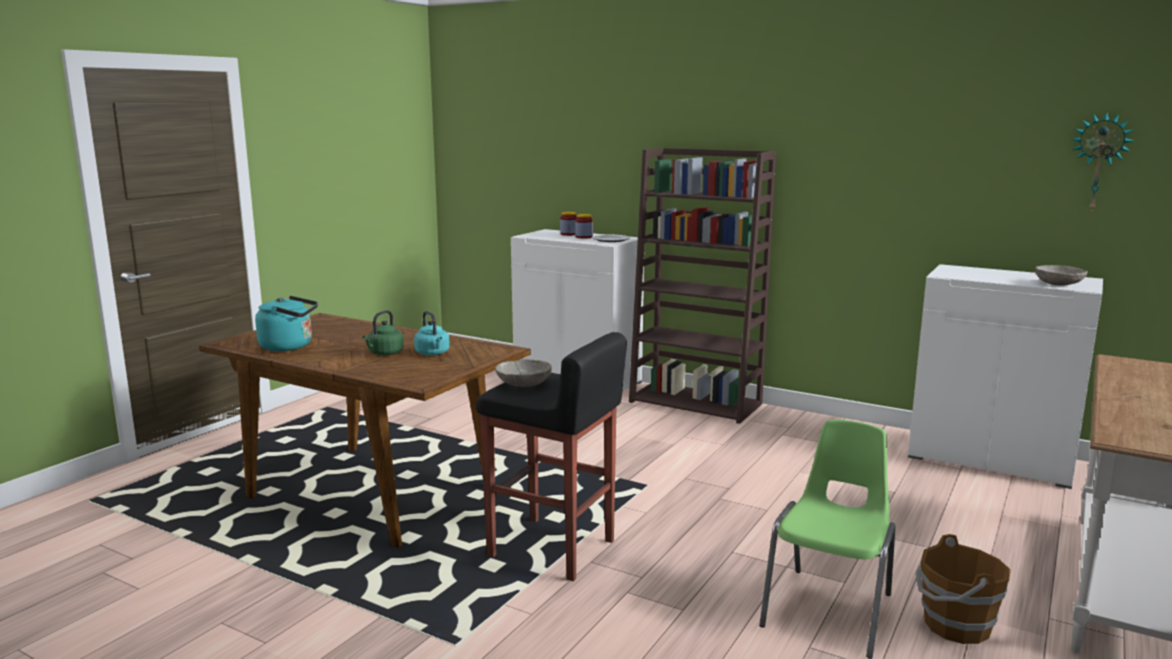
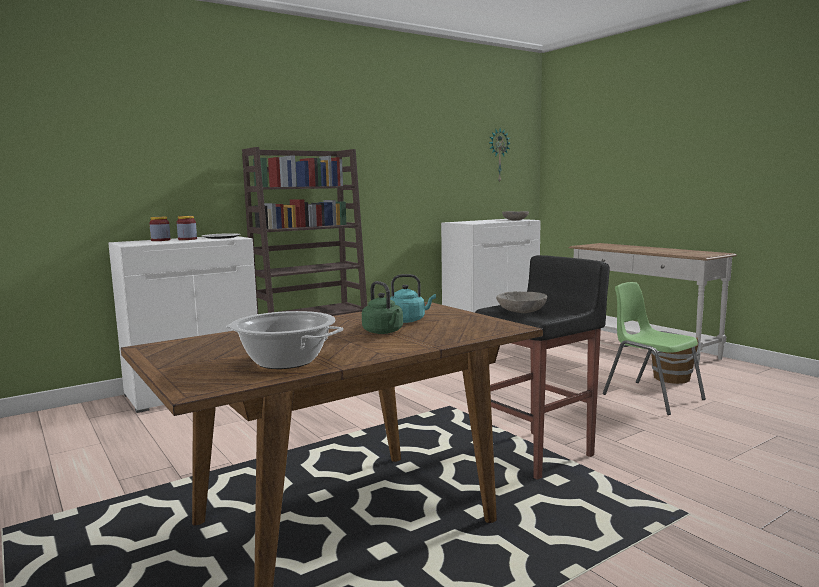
camera: 65 degrees left, 5 degrees down
turquoise kettle [255,296,318,351] -> cooking pot [226,311,343,369]

